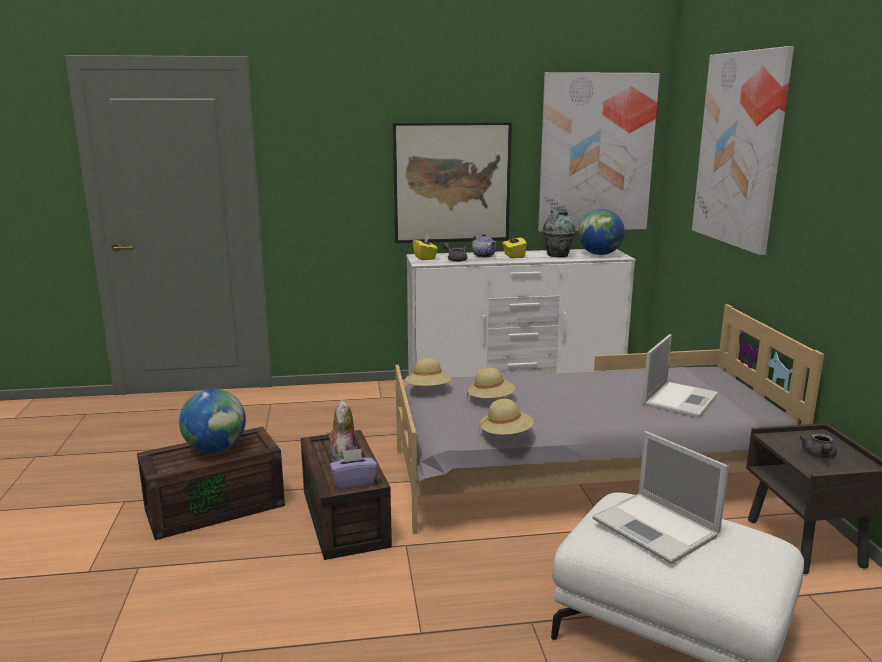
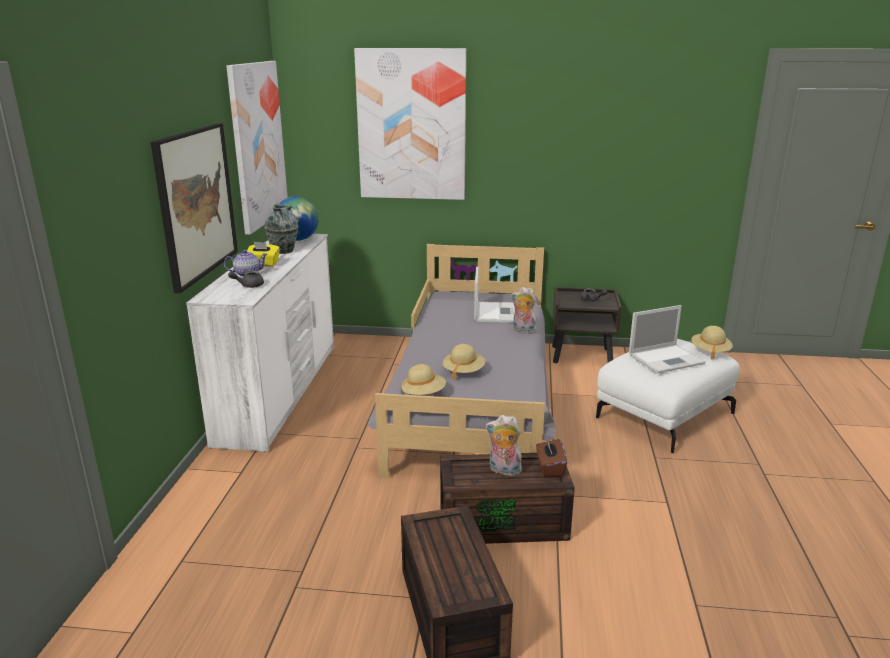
camera: 75 degrees left, 5 degrees up
globe [179,389,246,453] -> none
purple tissue box [330,448,378,489] -> brown tissue box [536,438,567,477]
yellow tissue box [413,234,438,260] -> none
beige hat [479,399,533,435] -> beige hat moved to [691,326,733,360]
laptop [642,334,718,418] -> laptop turned 45 degrees clockwise [474,267,515,323]
none -> plush toy [511,287,537,334]

